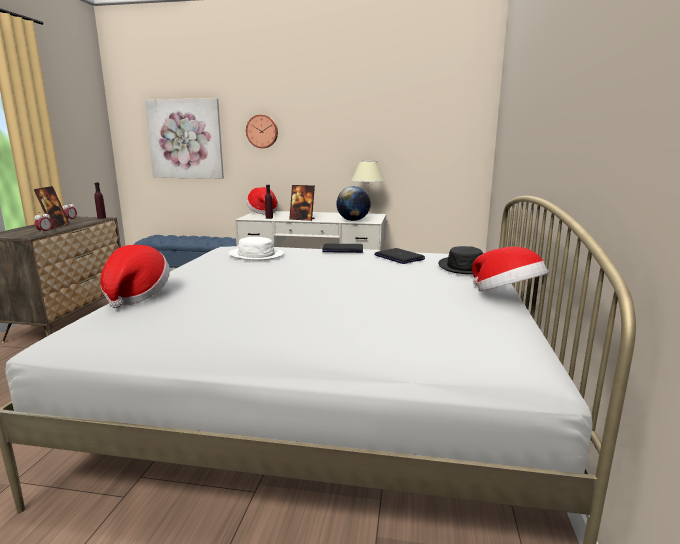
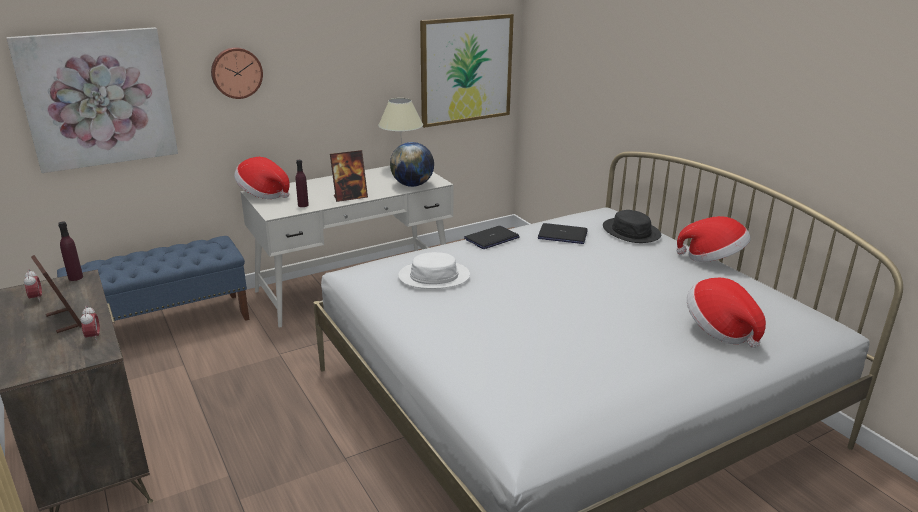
camera: 40 degrees left, 10 degrees up
hat [101,245,170,308] -> hat moved to [687,278,766,348]
none -> picture [420,14,514,128]

